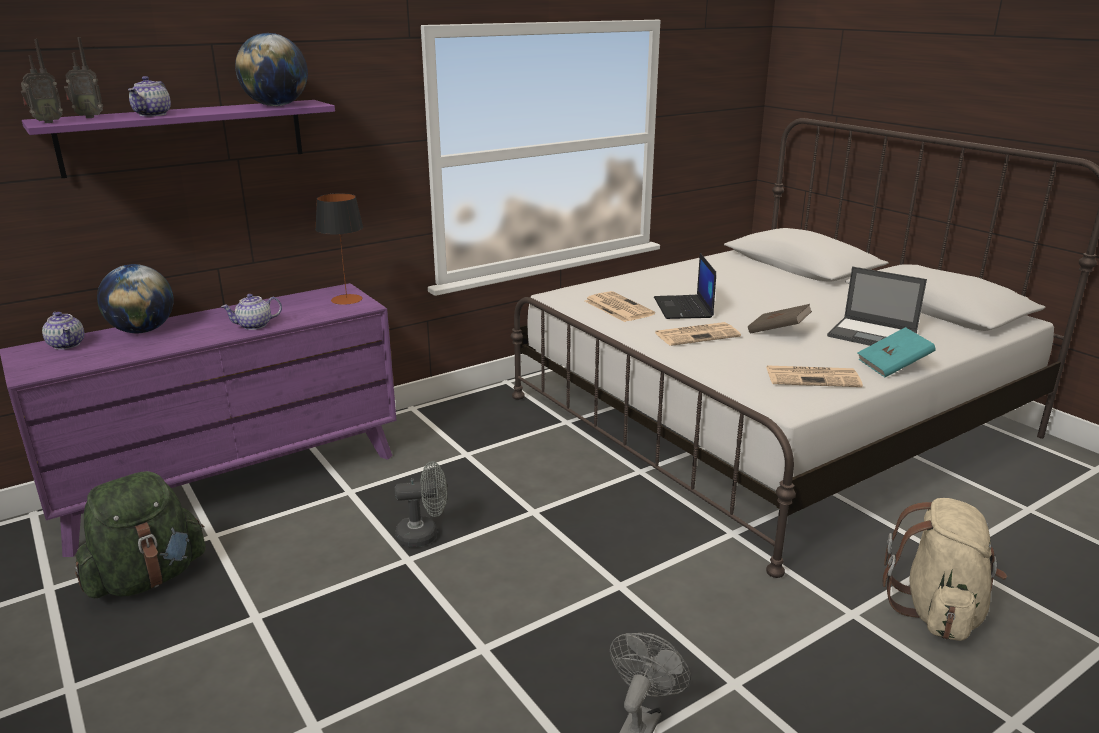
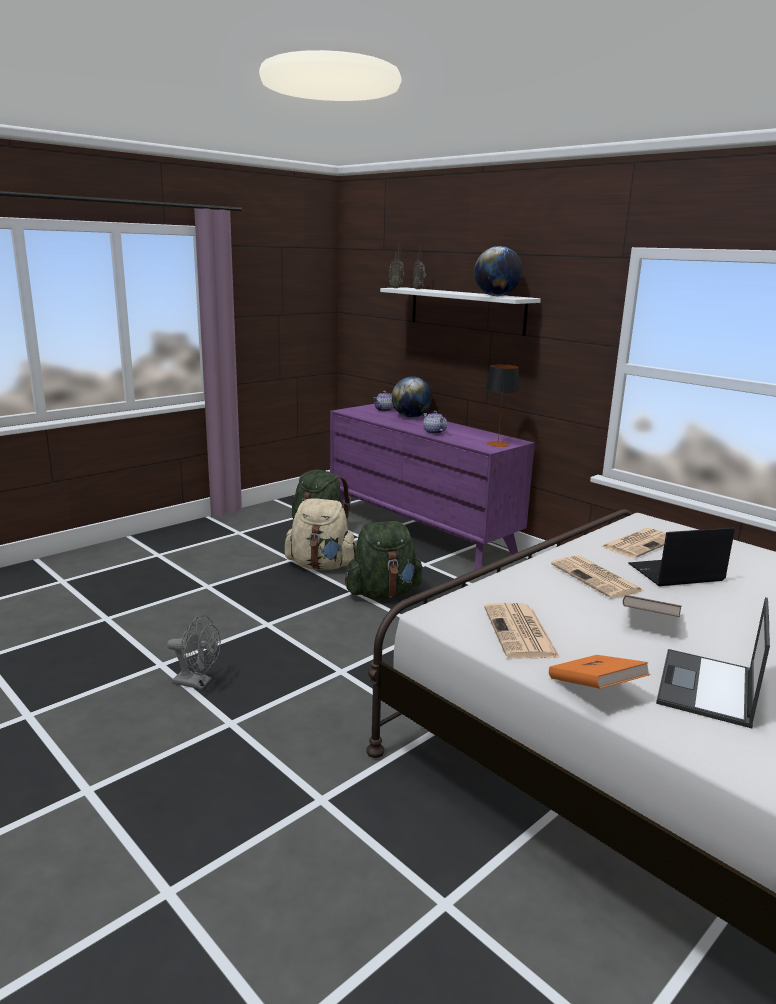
camera: 80 degrees right, 5 degrees down
purple shelf [22,100,335,178] -> white shelf [380,288,541,336]
teapot [128,76,171,116] -> none
grey fan [395,461,447,547] -> green backpack [345,521,423,599]
turquoise book [858,327,936,377] -> orange book [549,655,651,689]
beige backpack [883,498,1007,641] -> beige backpack moved to [285,498,356,570]

